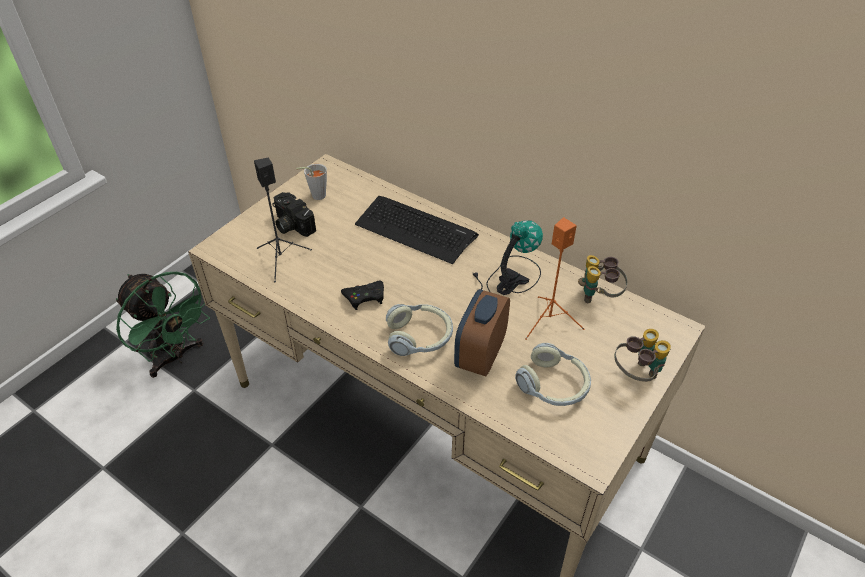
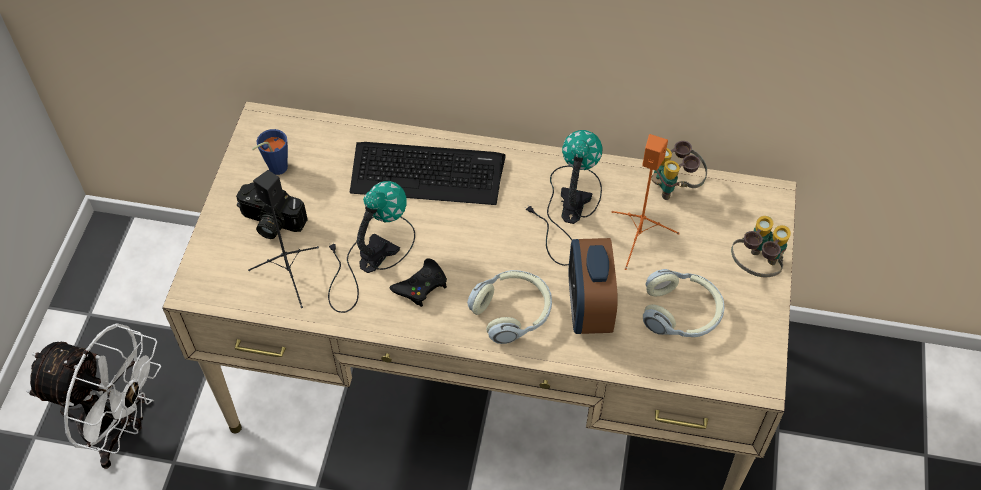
camera: 25 degrees left, 10 degrees up
green fan [116,272,210,378] -> white fan [26,323,161,469]
grey cup [296,164,327,200] -> blue cup [252,129,288,175]
none -> table lamp [328,181,415,313]

